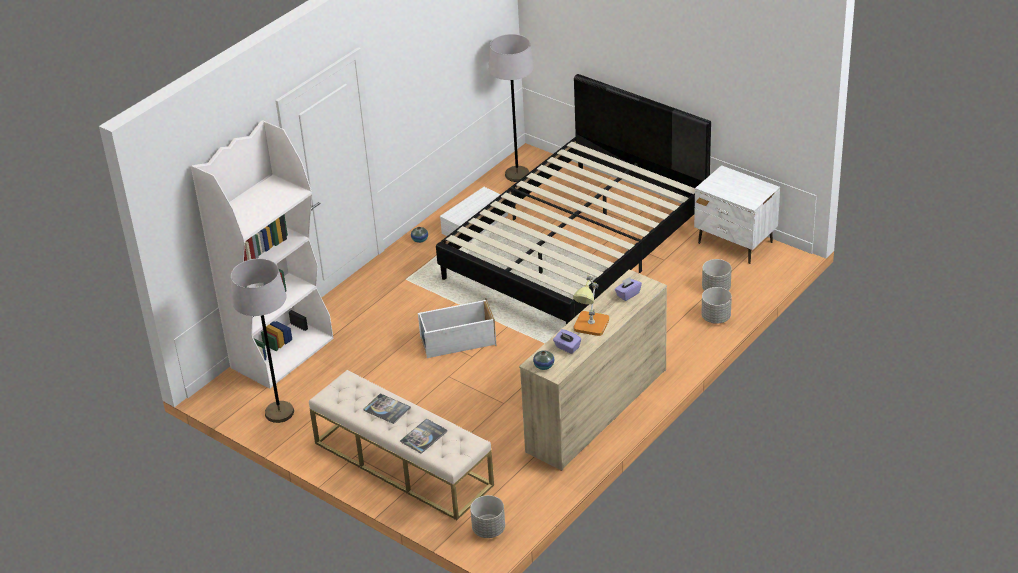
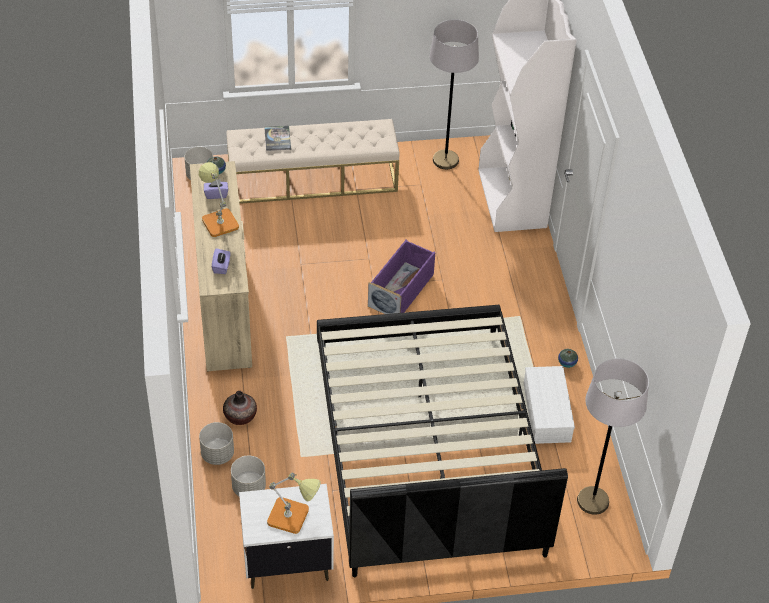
camera: 130 degrees right, 10 degrees up
book [363,393,411,424] -> none
white storage box [418,298,497,358] -> purple storage box [368,240,435,314]
none -> vase [223,391,257,425]
none -> table lamp [267,473,321,534]

